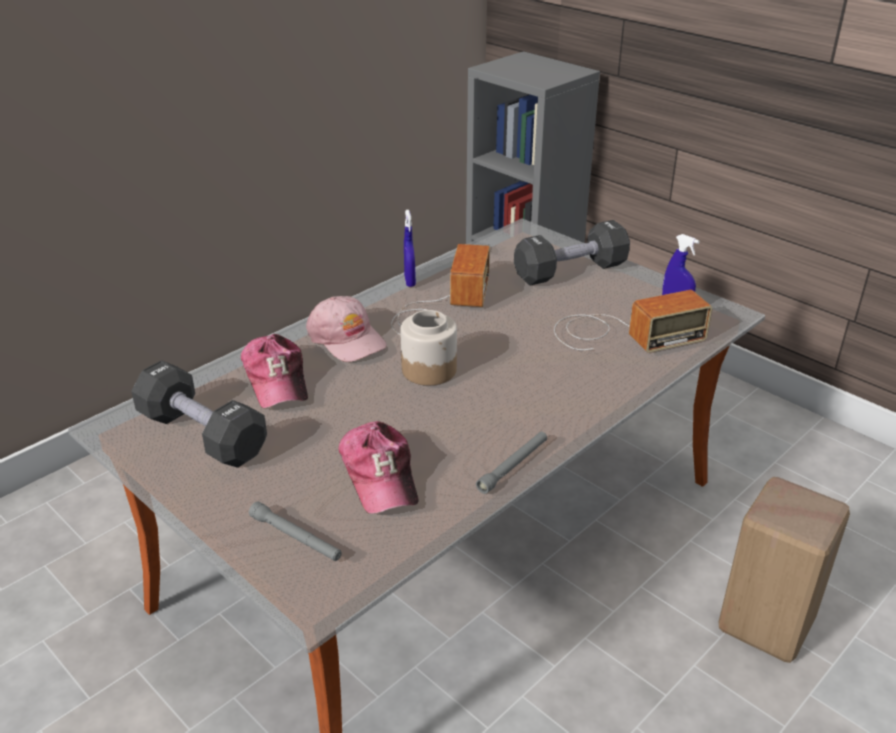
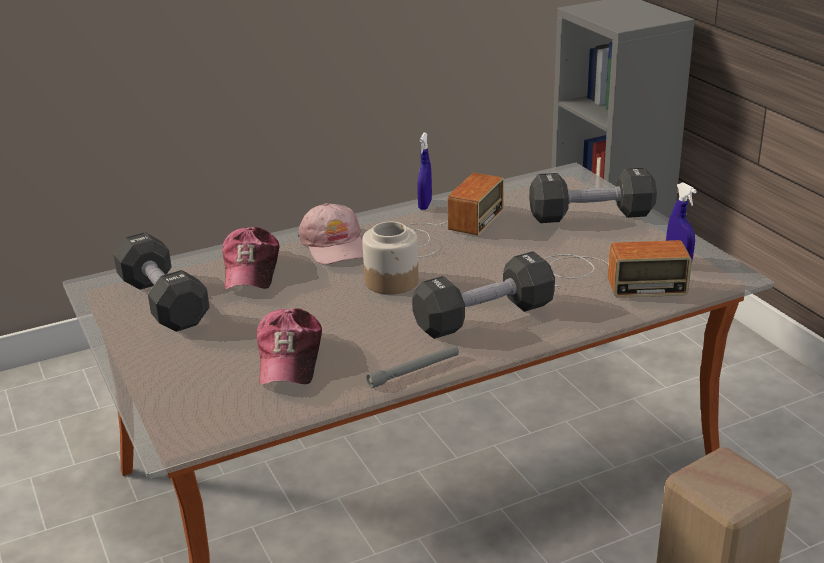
camera: 20 degrees right, 5 degrees down
grey flashlight [249,501,342,561] -> none
none -> black dumbbell [412,251,555,339]

